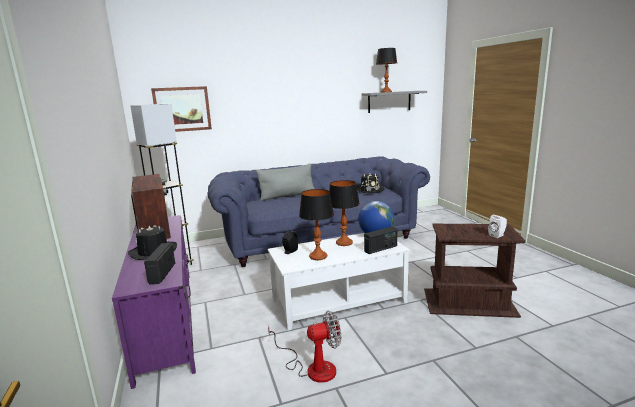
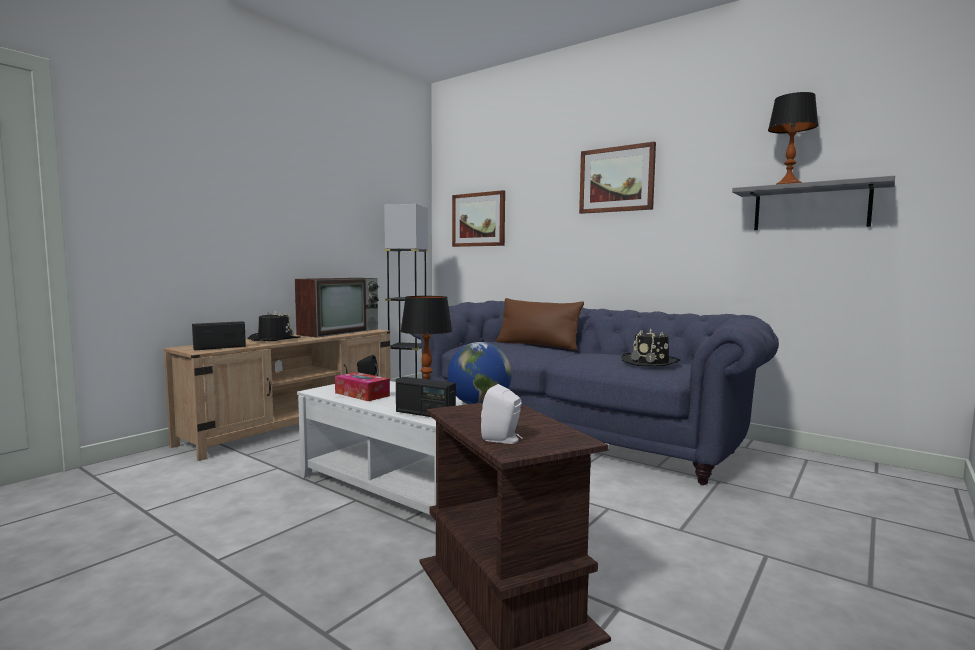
camera: 55 degrees right, 10 degrees down
purple tv stand [112,215,196,389] -> beige tv stand [164,329,391,461]
grey pillow [256,163,315,201] -> brown pillow [497,298,584,350]
fan [268,311,341,383] -> none
table lamp [299,189,334,260] -> tissue box [335,372,390,401]
none -> picture [579,142,656,214]

